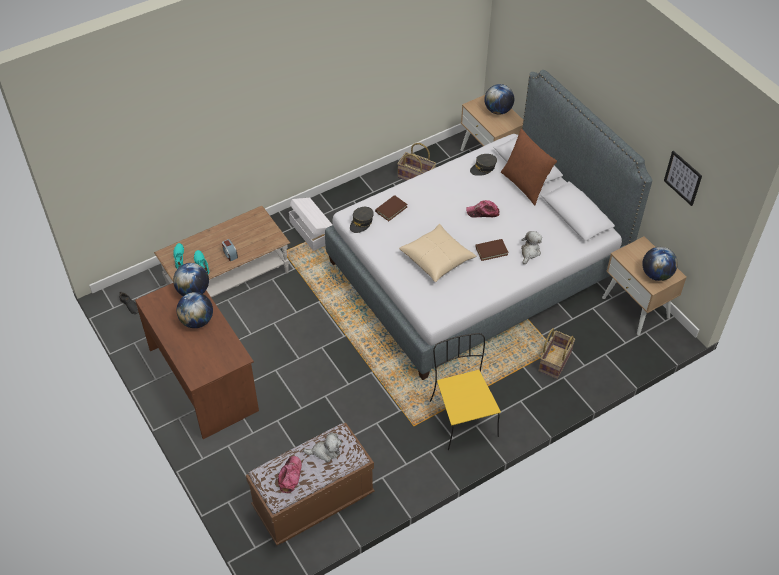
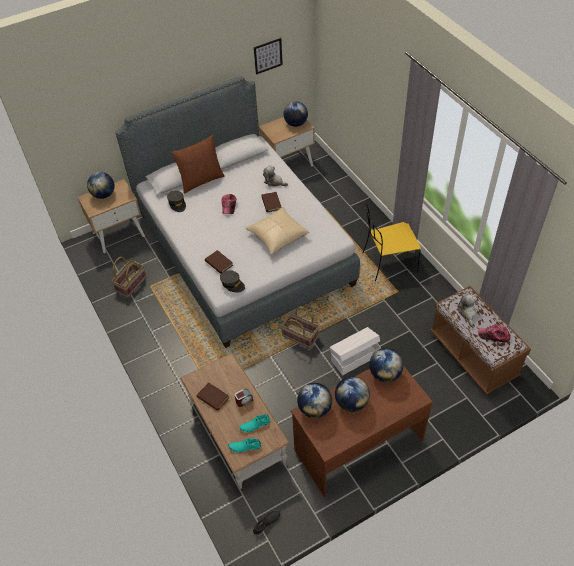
camera: 85 degrees left, 0 degrees up
white storage box [289,198,332,251] -> white storage box moved to [330,327,381,376]
basket [539,328,575,379] -> basket moved to [281,307,319,349]
none -> brown book [197,382,229,411]
none -> globe [369,348,404,382]

